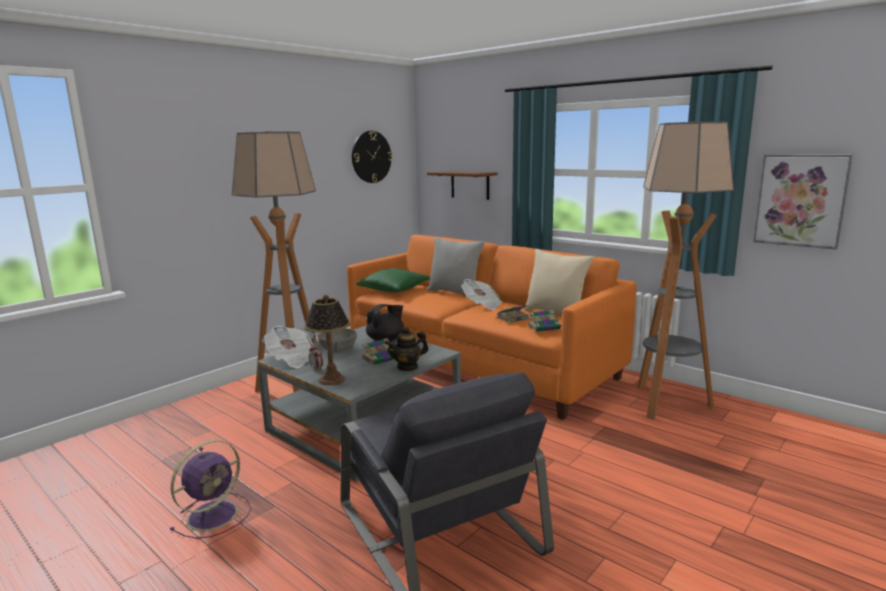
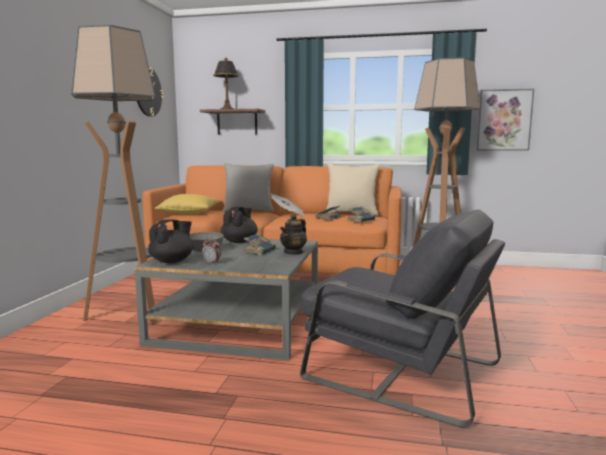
camera: 30 degrees left, 5 degrees down
purple fan [170,440,251,539] -> none
newspaper [264,326,314,368] -> black teapot [148,219,194,263]
table lamp [304,295,350,385] -> table lamp moved to [213,58,239,109]
green pillow [356,268,430,293] -> yellow pillow [155,194,221,214]

